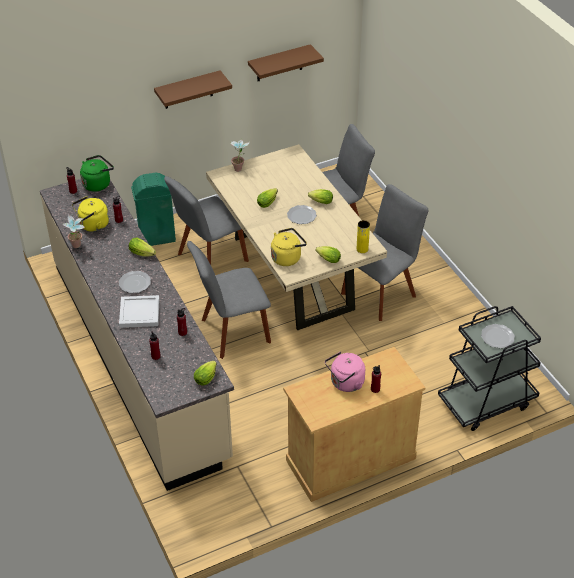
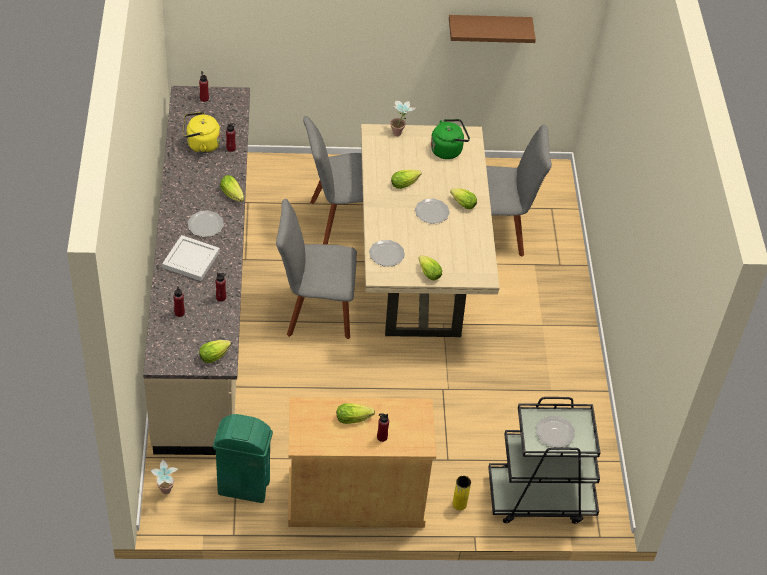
camera: 20 degrees right, 5 degrees up
potted plant [62,214,85,248] -> potted plant moved to [150,459,178,494]
green kettle [80,155,114,192] -> green kettle moved to [431,119,470,159]
green trash can [131,173,176,246] -> green trash can moved to [213,414,273,503]
brown shelf [154,70,232,109] -> none
yellow kettle [271,228,307,266] -> plate [369,240,405,267]
pink kettle [325,352,365,392] -> lettuce [337,403,375,424]
grey chair [341,184,428,321] -> none
yellow vase [357,220,370,253] -> yellow vase moved to [452,476,471,510]

